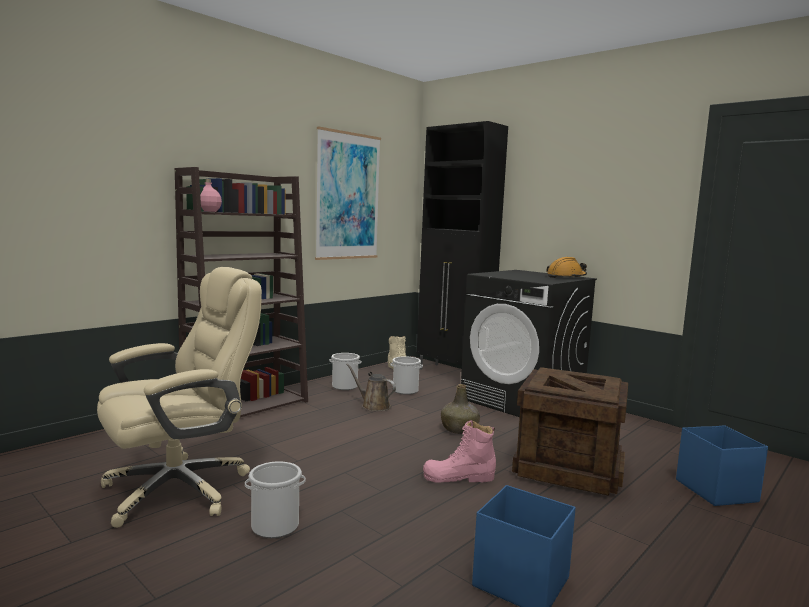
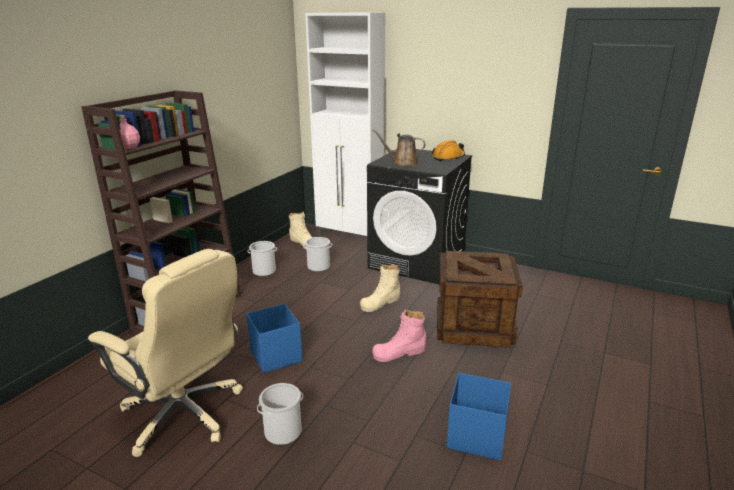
camera: 15 degrees left, 15 degrees up
beige office chair [97,267,262,528] -> beige office chair turned 90 degrees clockwise [88,249,243,457]
picture [315,127,381,260] -> none
brown watering can [346,363,396,411] -> brown watering can moved to [372,129,426,167]
black cabinet [417,121,508,370] -> white cabinet [305,13,385,237]
green bottle [441,384,480,434] -> beige boot [360,264,400,312]
blue storage box [676,425,768,506] -> blue storage box moved to [246,304,302,373]

